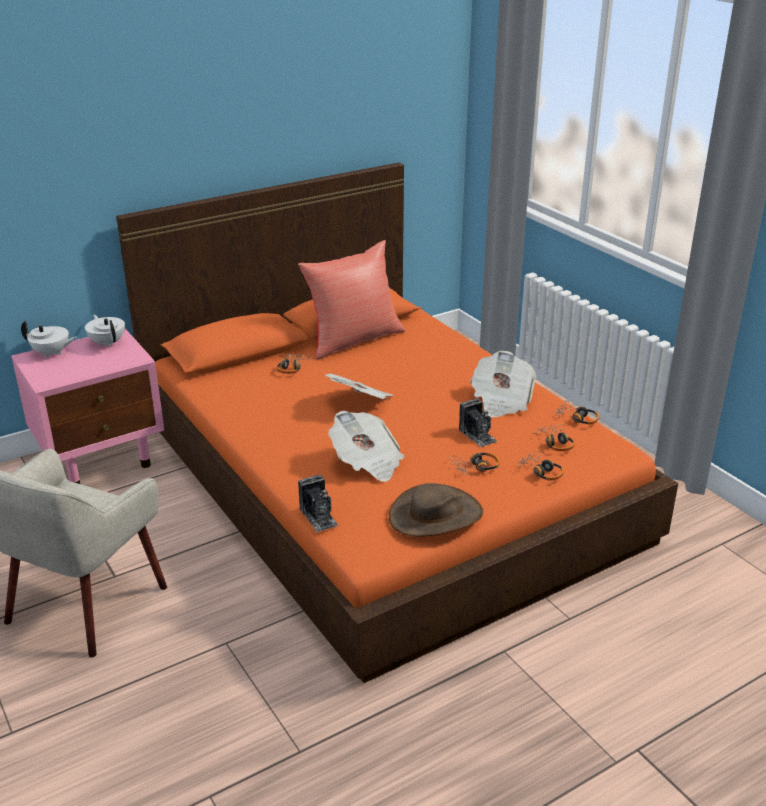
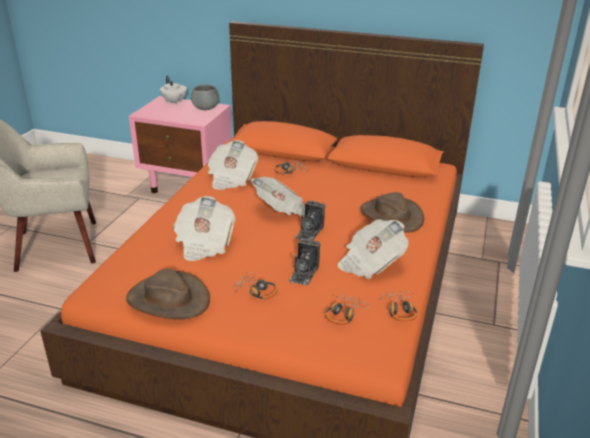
camera: 50 degrees right, 0 degrees up
white teapot [85,314,125,347] -> grey bowl [191,85,219,110]
red pillow [298,240,405,360] -> none
camera [298,474,339,532] -> camera moved to [295,201,325,241]
headphones [517,451,564,480] -> none
none -> newspaper [207,140,258,190]
none -> brown hat [360,192,424,232]

